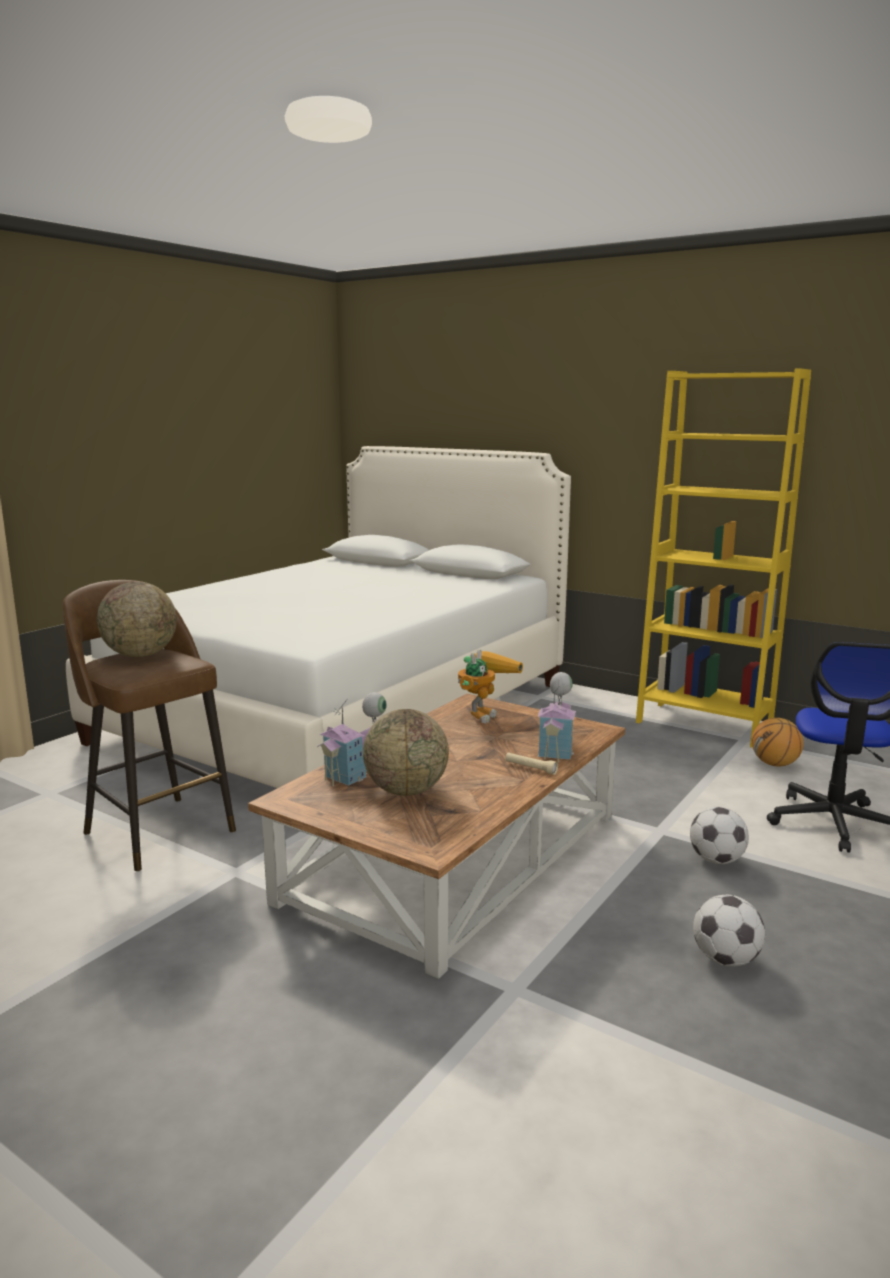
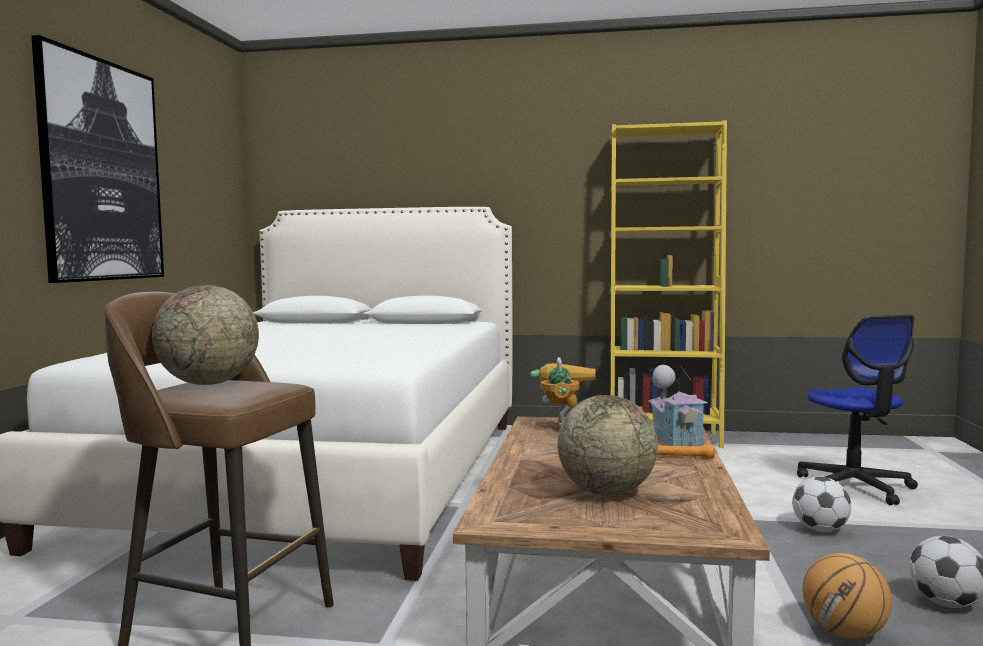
camera: 25 degrees left, 10 degrees down
toy house [317,692,387,786] -> none
beige flashlight [505,752,558,775] -> orange flashlight [657,444,715,459]
basketball [752,718,804,767] -> basketball moved to [802,553,892,639]
none -> picture [31,35,164,283]

